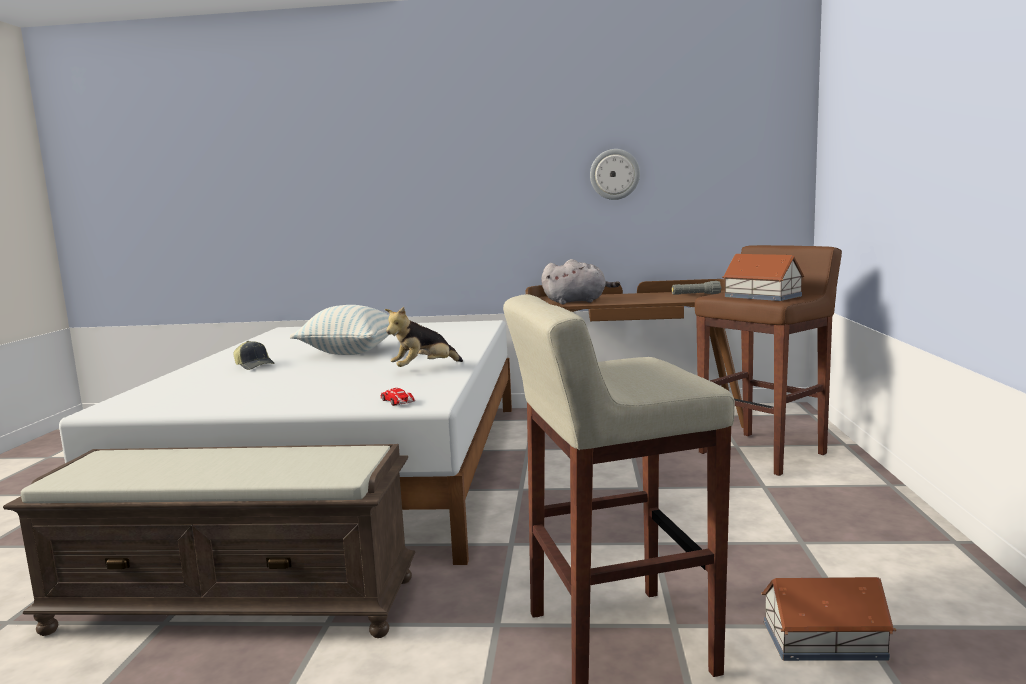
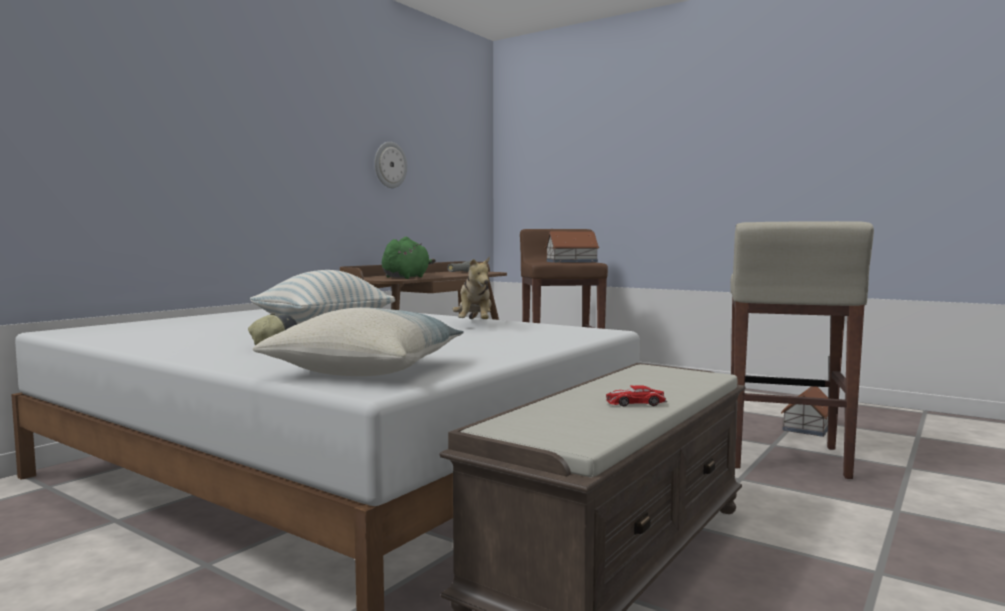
camera: 60 degrees left, 5 degrees down
toy car [381,388,415,406] -> toy car moved to [606,385,667,406]
grey plush toy [541,259,620,304] -> green plush toy [382,237,436,279]
none -> pillow [253,307,464,376]

